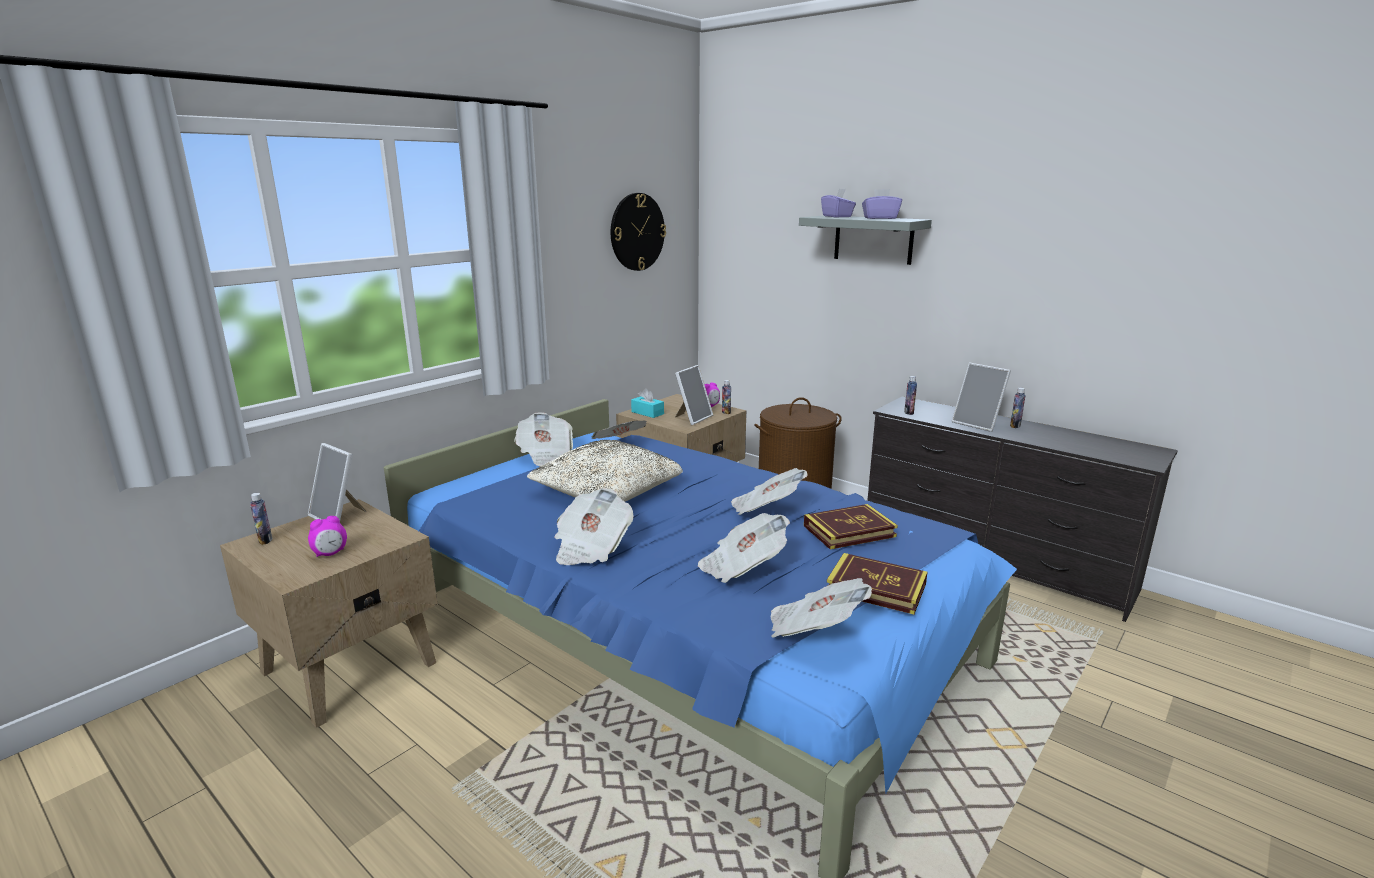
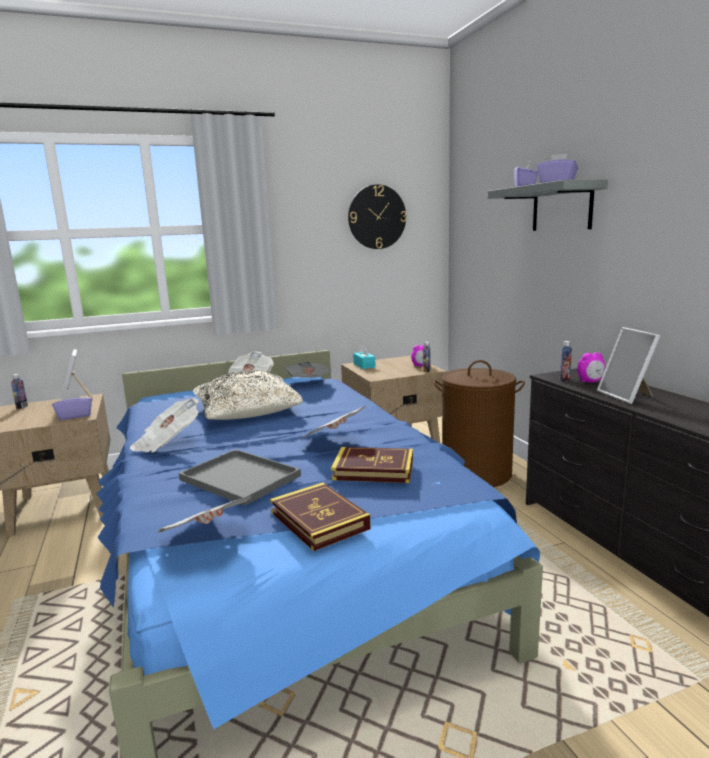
camera: 30 degrees right, 5 degrees down
alarm clock [308,516,347,557] -> alarm clock moved to [577,352,606,383]
picture frame [675,365,713,425] -> none
newspaper [698,513,790,583] -> grey tray [179,449,301,506]
bottle [1010,388,1026,428] -> none
none -> purple tissue box [52,389,92,420]

